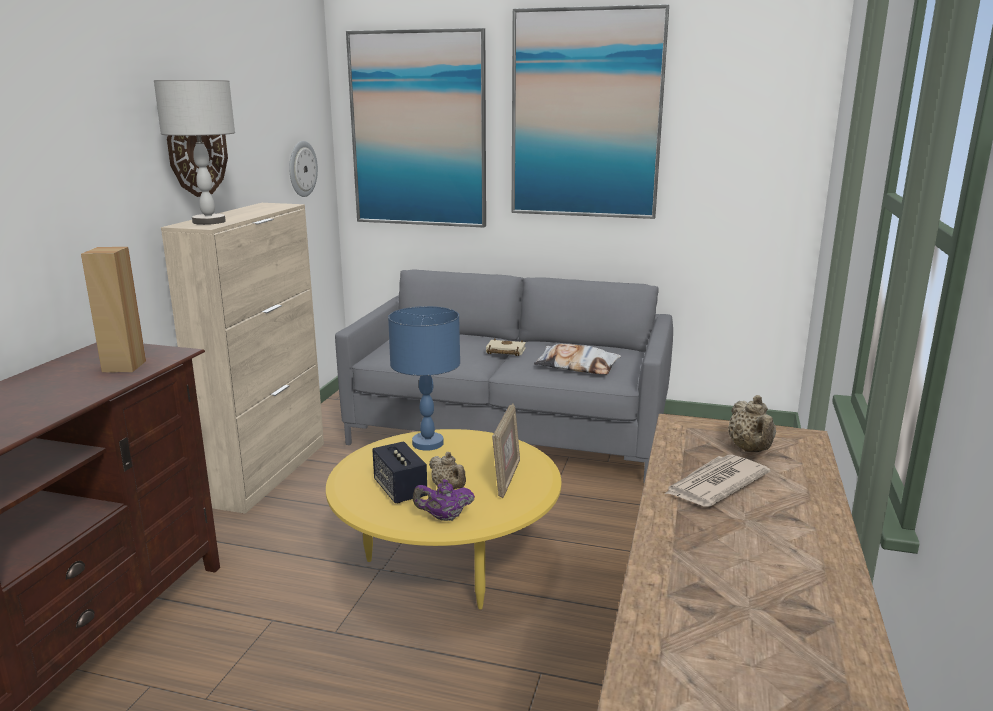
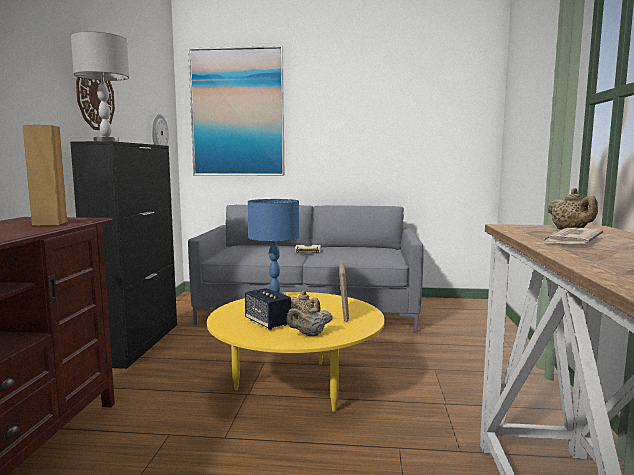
camera: 10 degrees left, 10 degrees down
beige cabinet [161,203,324,514] -> black cabinet [70,141,177,369]
purple teapot [413,479,475,521] -> beige teapot [287,303,333,336]
picture [512,4,669,219] -> none
pillow [534,344,621,374] -> none

